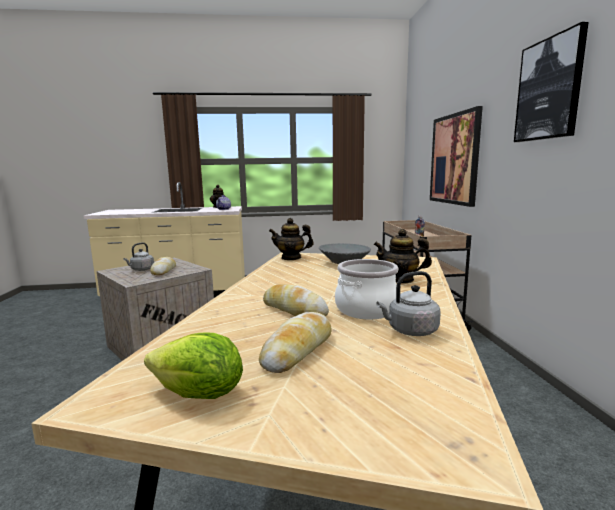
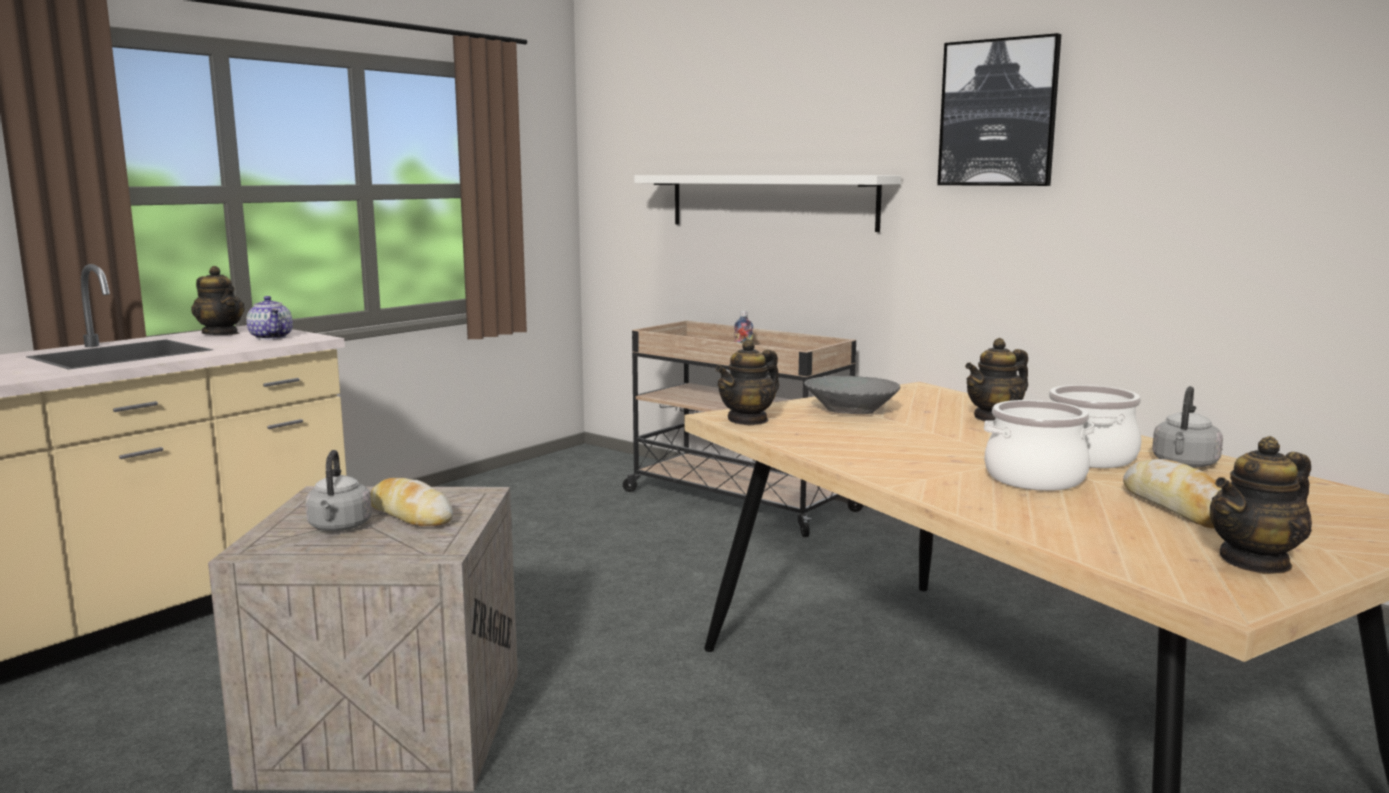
camera: 45 degrees left, 0 degrees up
lettuce [144,332,243,399] -> teapot [1210,436,1312,574]
bread [263,284,329,316] -> cooking pot [984,400,1094,491]
picture [430,106,483,207] -> white shelf [634,175,901,232]

